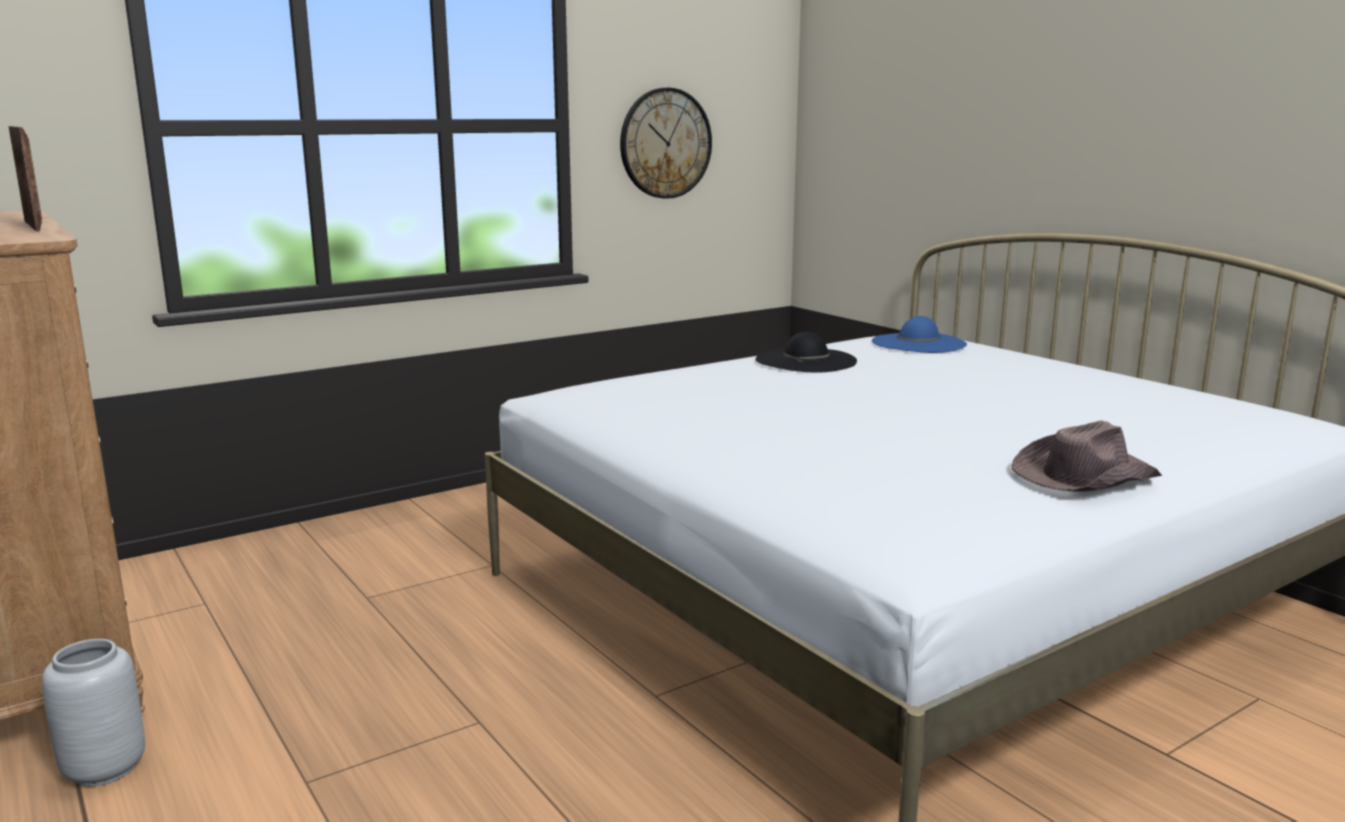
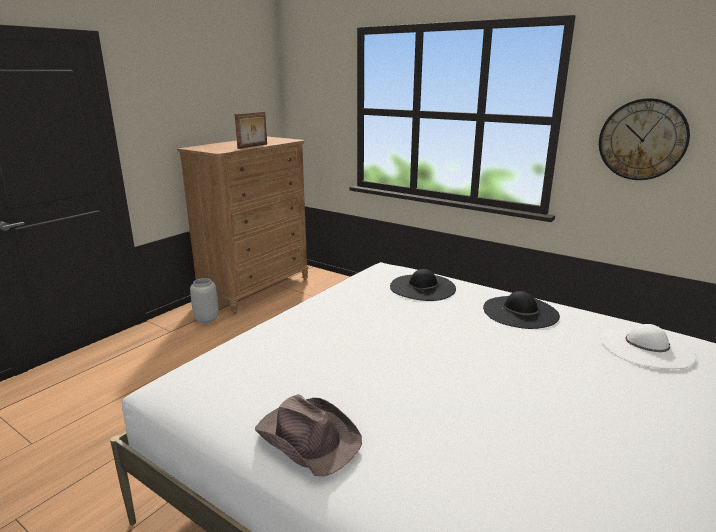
camera: 70 degrees right, 5 degrees up
blue hat [872,316,967,353] -> white hat [600,324,696,369]
none -> black hat [390,269,456,301]

